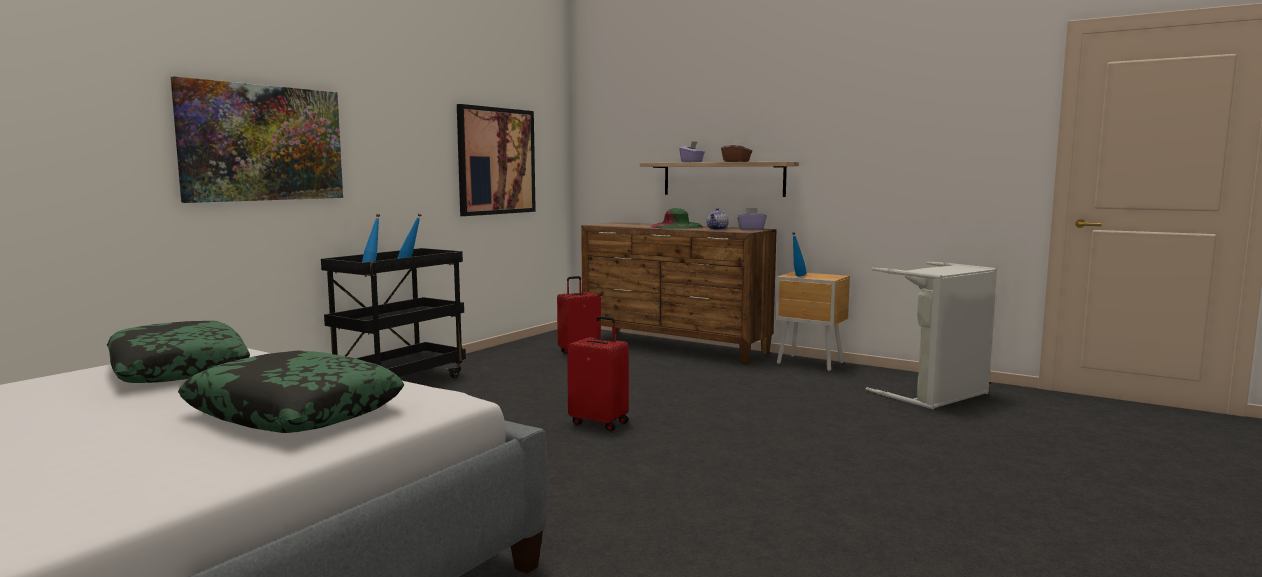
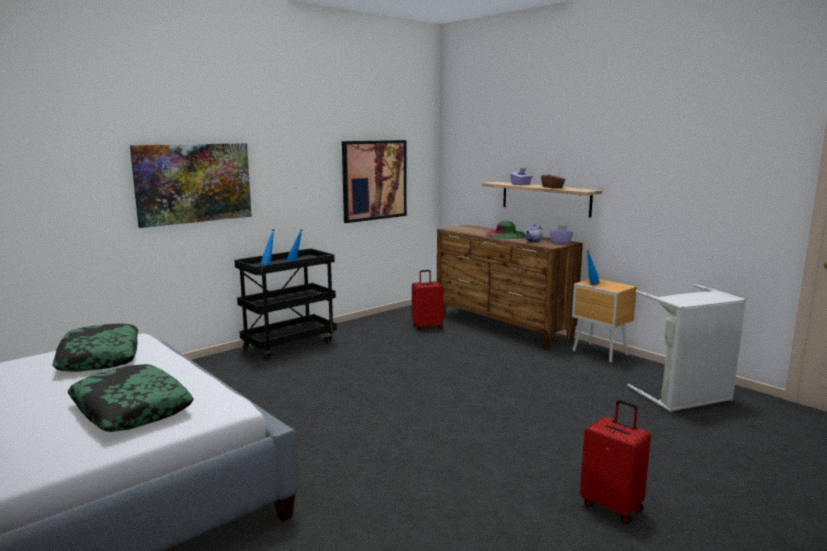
camera: 15 degrees right, 5 degrees up
red suitcase [567,316,629,431] -> red suitcase moved to [580,400,651,524]

